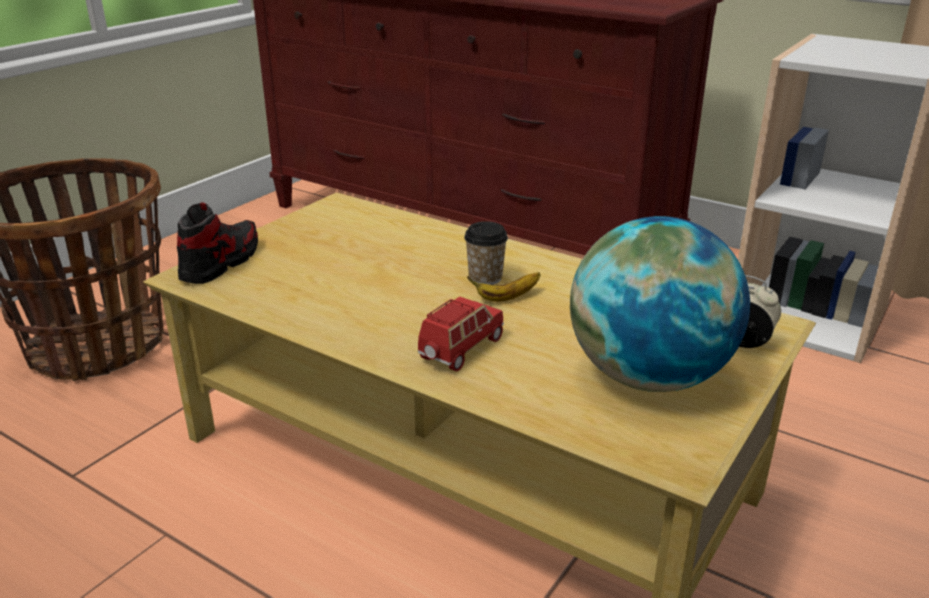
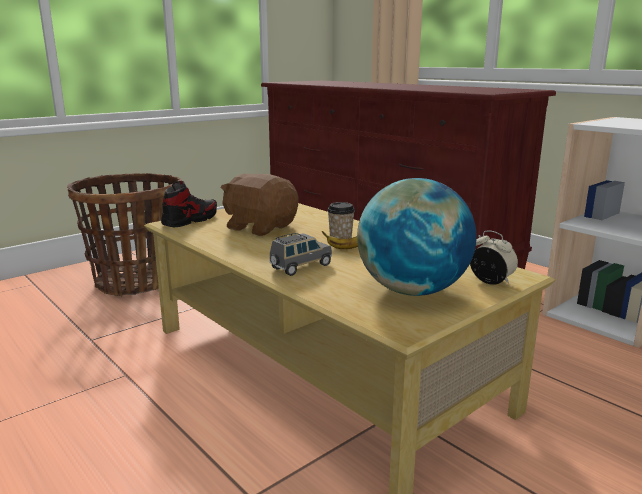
camera: 15 degrees right, 10 degrees down
red toy car [418,297,504,371] -> grey toy car [269,233,332,276]
none -> brown plush toy [221,174,298,236]

